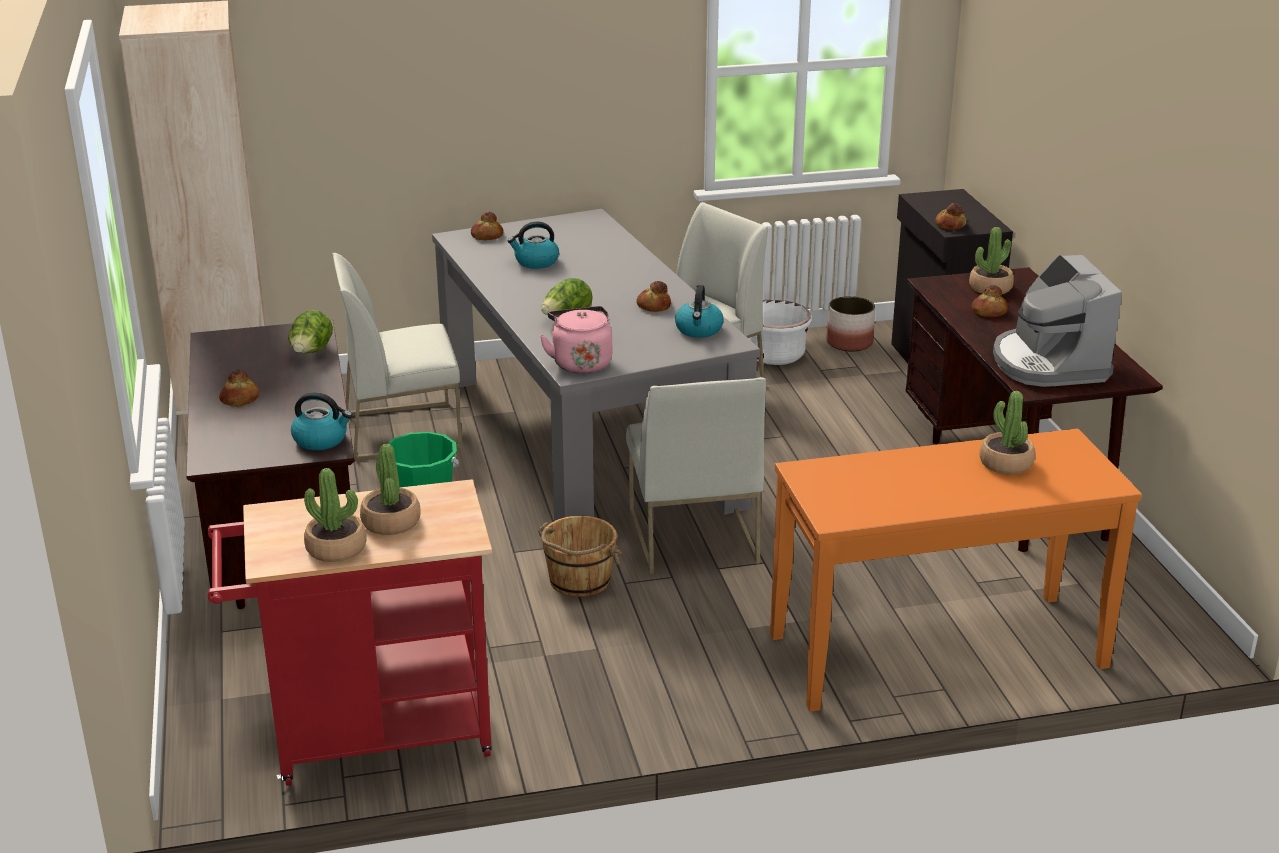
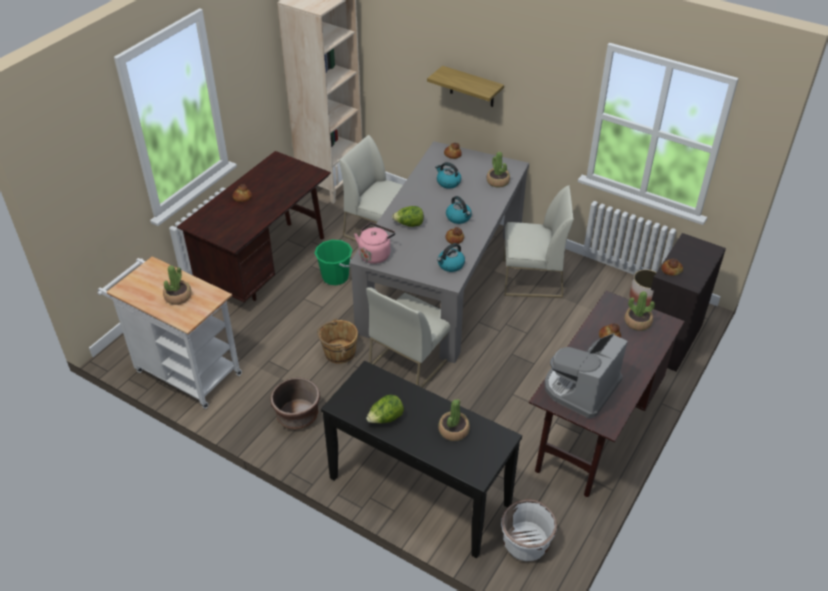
camera: 45 degrees right, 15 degrees up
red cart [208,479,492,786] -> white cart [98,256,242,409]
lettuce [288,310,333,353] -> lettuce moved to [366,395,404,423]
kettle [291,392,352,450] -> kettle moved to [446,196,472,224]
potted plant [304,468,367,562] -> potted plant moved to [486,152,510,188]
white planter [748,300,811,365] -> white planter moved to [501,499,557,561]
orange console table [770,428,1142,712] -> black console table [321,361,522,558]
none -> brown planter [270,378,320,430]
none -> shelf [427,66,504,107]

